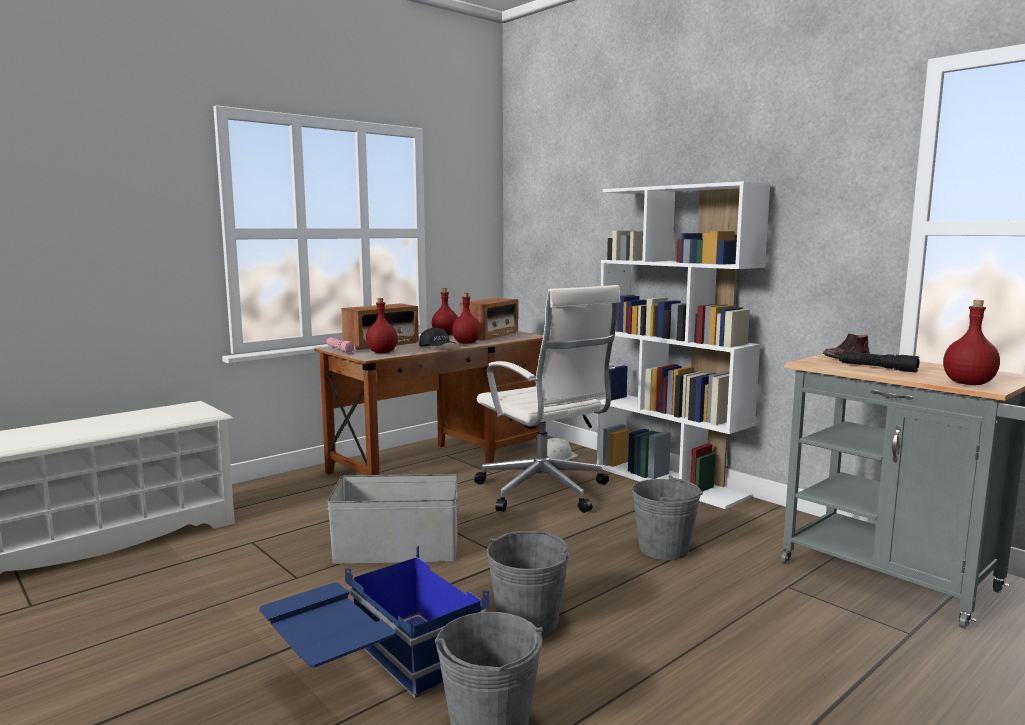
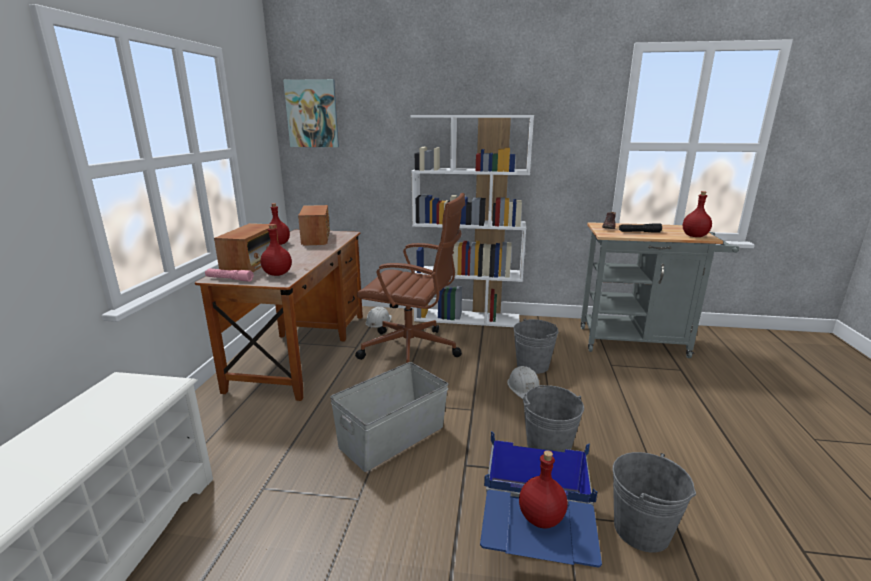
camera: 40 degrees left, 10 degrees up
black cap [419,328,456,347] -> none
red bottle [452,293,481,344] -> red bottle moved to [519,450,568,529]
white office chair [474,285,621,513] -> brown office chair [355,193,465,363]
none -> picture [283,79,339,147]
none -> white hard hat [507,366,540,399]

